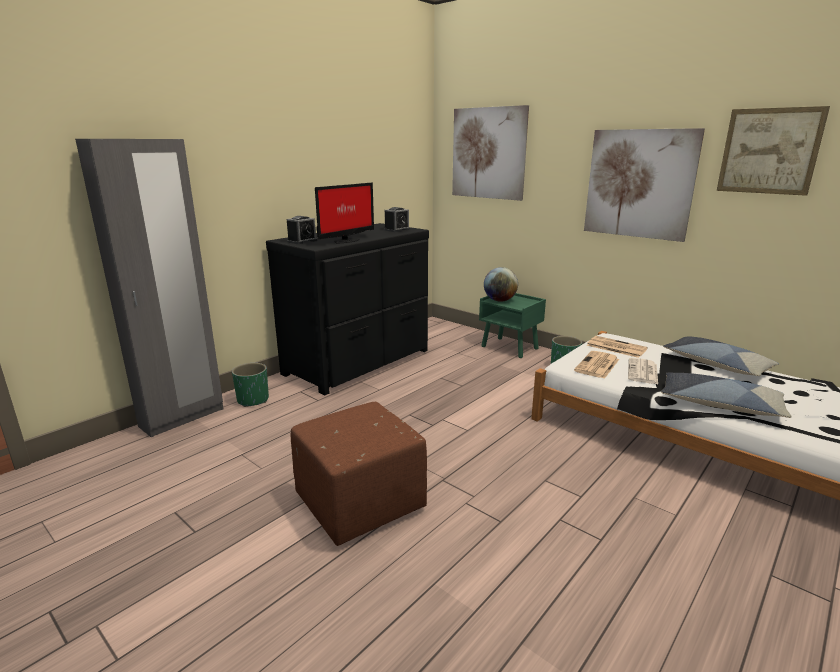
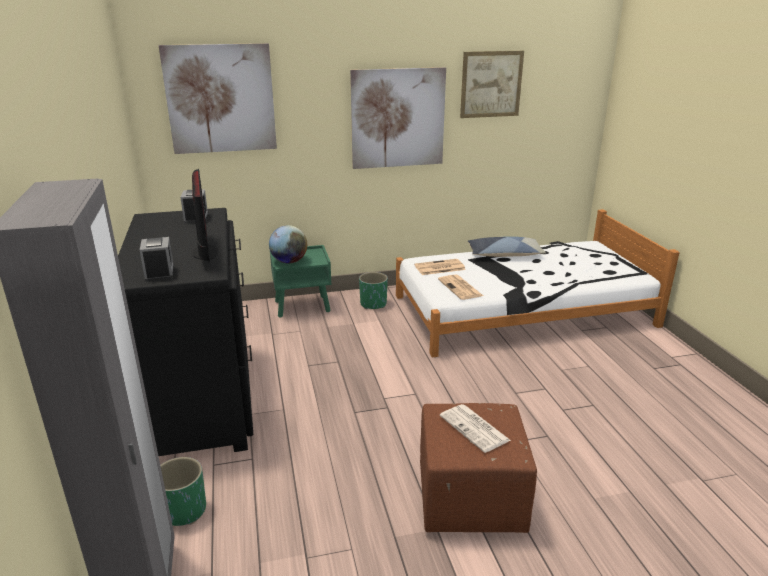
camera: 55 degrees left, 5 degrees up
newspaper [628,358,658,384] -> newspaper moved to [440,404,511,453]
pillow [661,372,792,418] -> none

